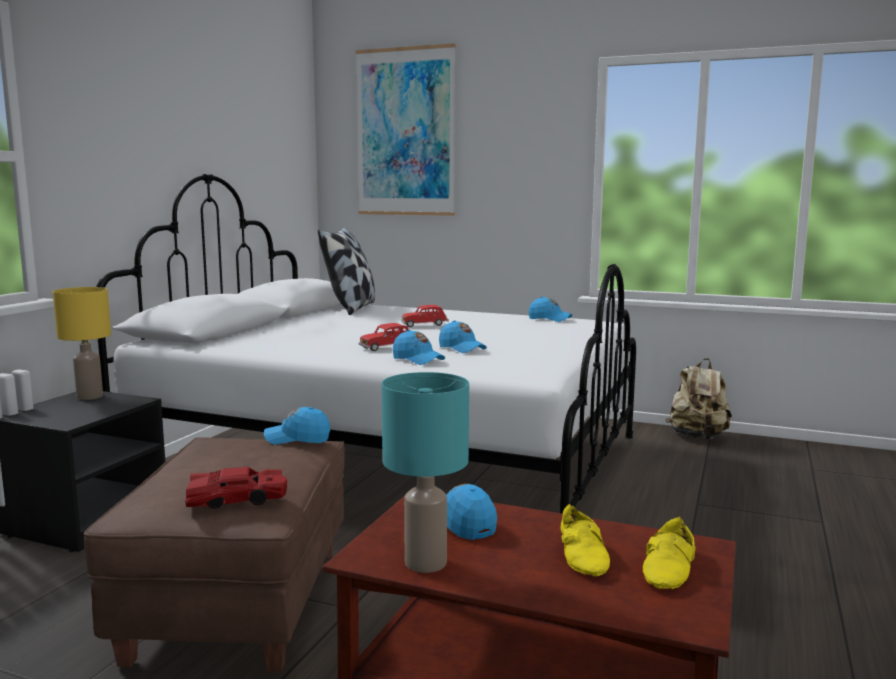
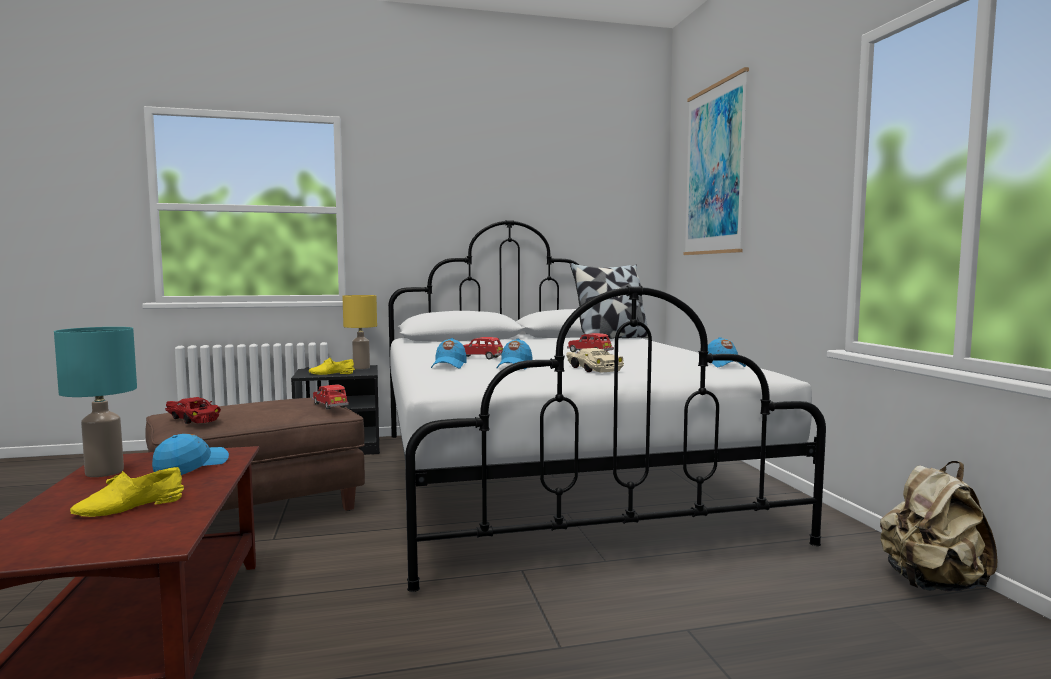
camera: 55 degrees right, 5 degrees down
blue cap [264,407,330,445] -> red toy car [312,384,349,410]
yellow shoe [643,517,695,589] -> yellow shoe moved to [309,358,355,375]
none -> beige toy car [566,348,624,373]

